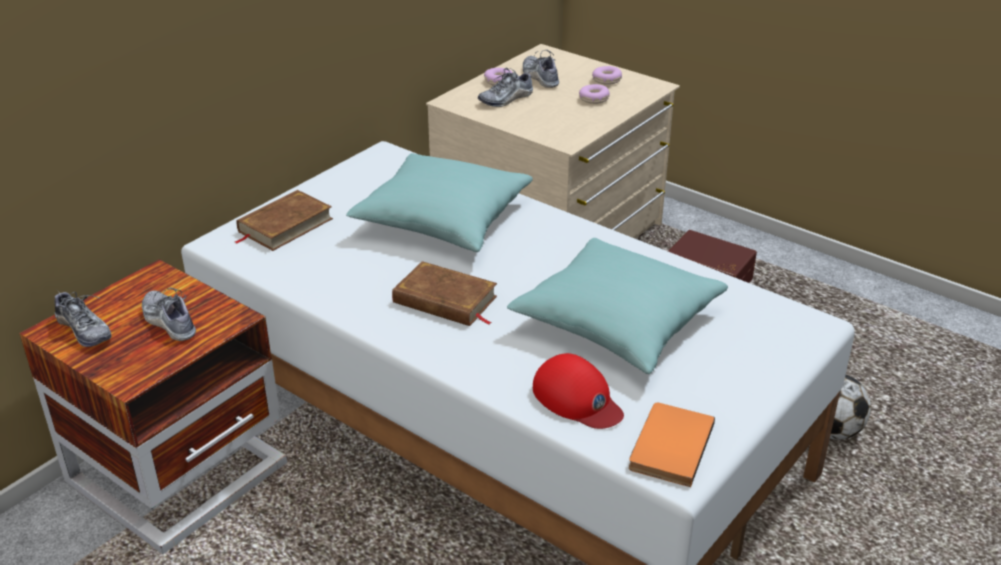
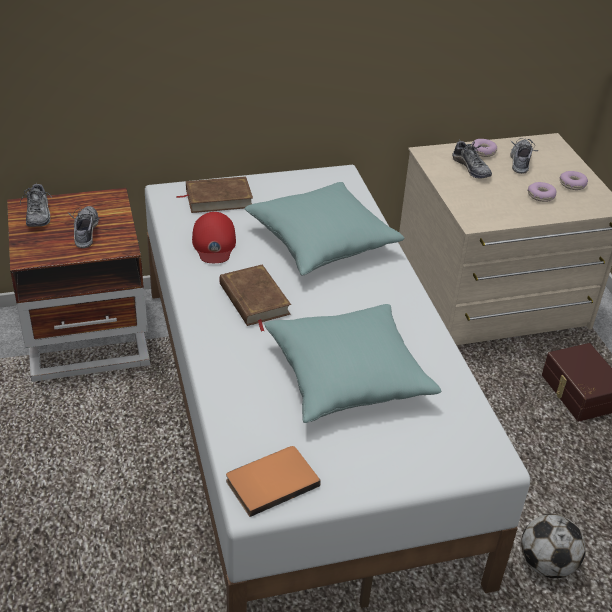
camera: 35 degrees right, 5 degrees up
shoe [478,68,533,107] -> shoe turned 120 degrees counterclockwise [452,139,492,178]
red cap [533,353,624,429] -> red cap moved to [192,212,236,263]

